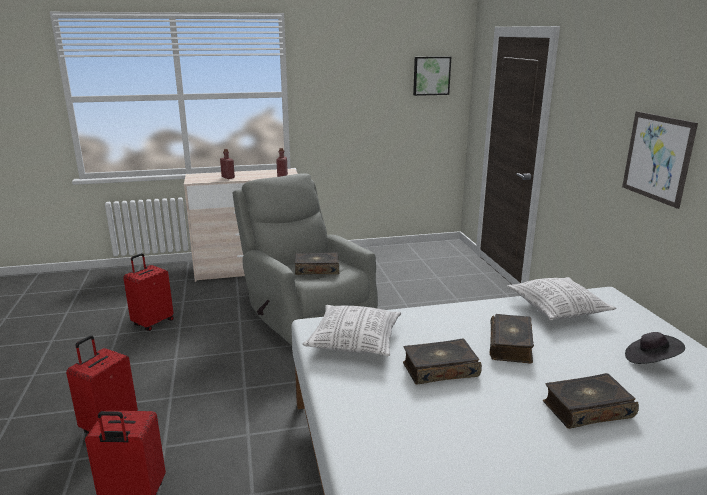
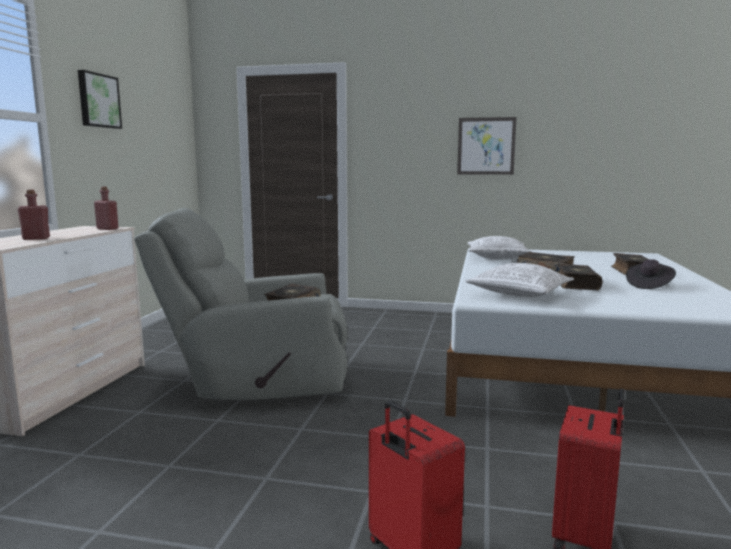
camera: 65 degrees left, 10 degrees down
red suitcase [123,253,174,331] -> none
picture [413,56,451,96] -> picture moved to [78,70,122,129]
black hat [625,332,685,364] -> black hat moved to [626,259,676,289]

